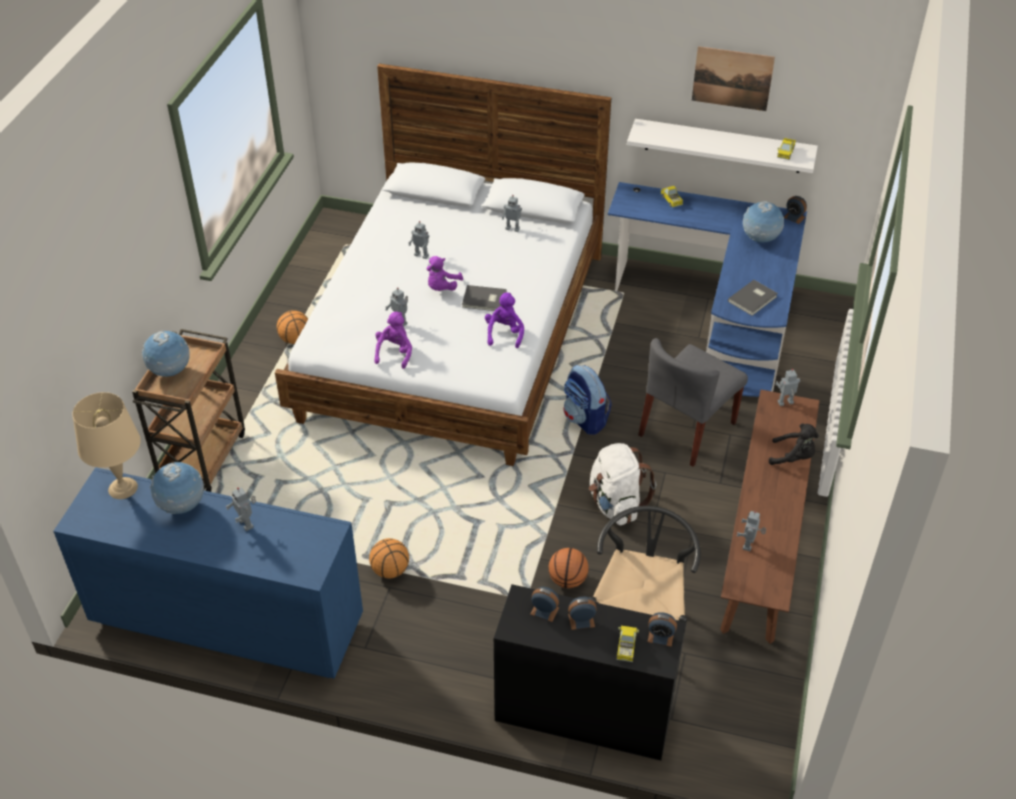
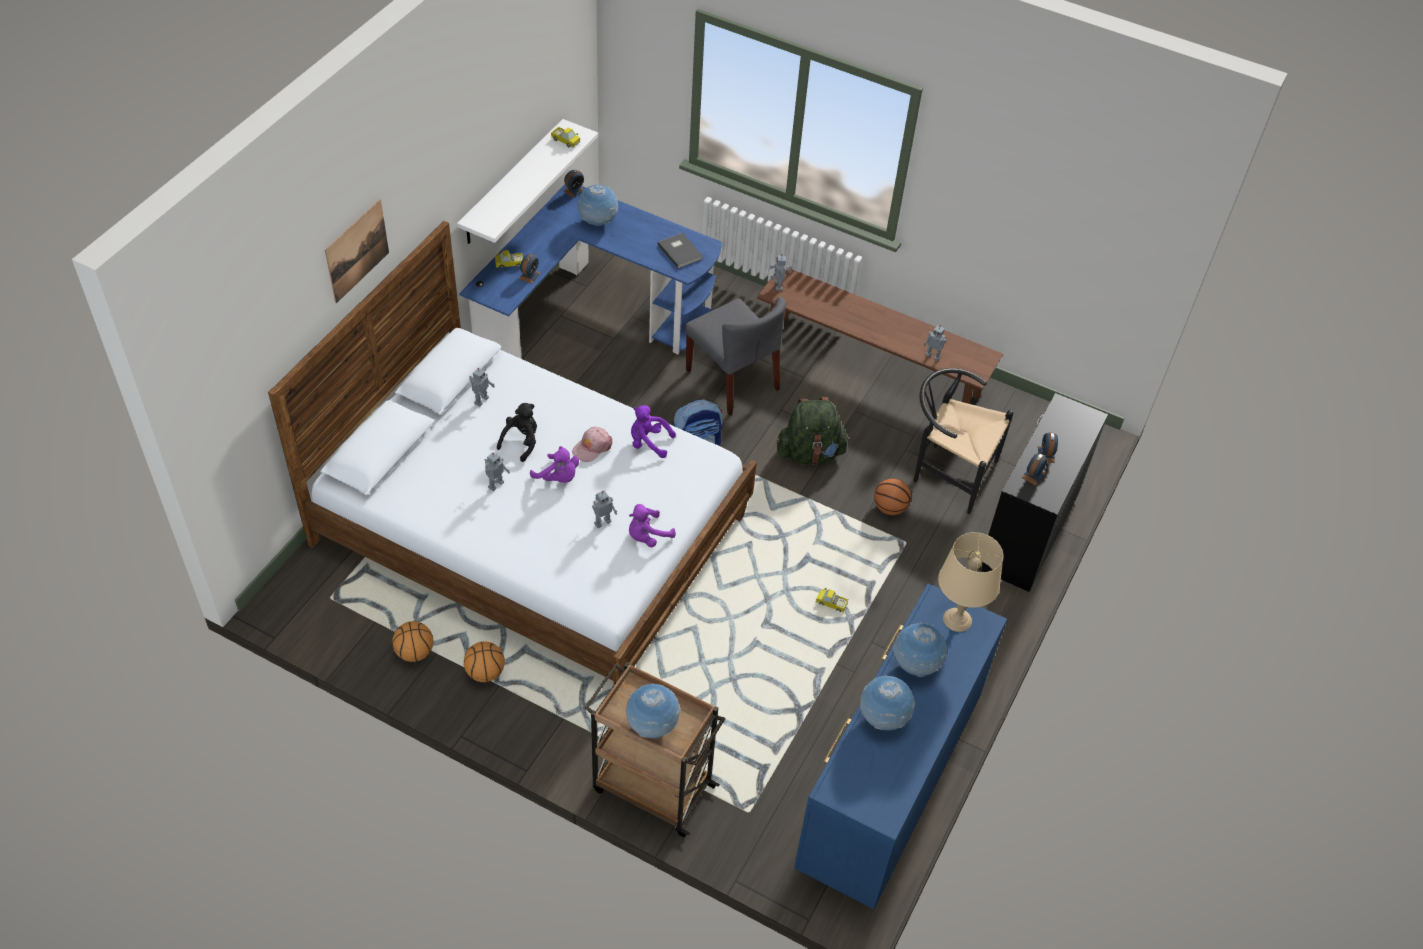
camera: 80 degrees left, 5 degrees up
beige table lamp [72,392,141,499] -> beige table lamp moved to [938,532,1003,632]
toy robot [226,487,256,531] -> globe [893,622,947,677]
basketball [369,538,409,579] -> basketball moved to [393,621,433,662]
purple plush toy [375,312,412,369] -> purple plush toy turned 60 degrees counterclockwise [629,504,676,547]
grey book [462,285,507,311] -> pink cap [572,427,612,462]
white backpack [589,443,657,525] -> green backpack [777,397,849,465]
toy truck [616,626,639,662] -> toy truck moved to [816,588,849,613]
alarm clock [648,612,677,647] -> alarm clock moved to [519,254,541,284]
picture [692,46,775,111] -> picture moved to [325,199,389,303]
black plush toy [769,424,819,465] -> black plush toy moved to [497,403,537,462]

